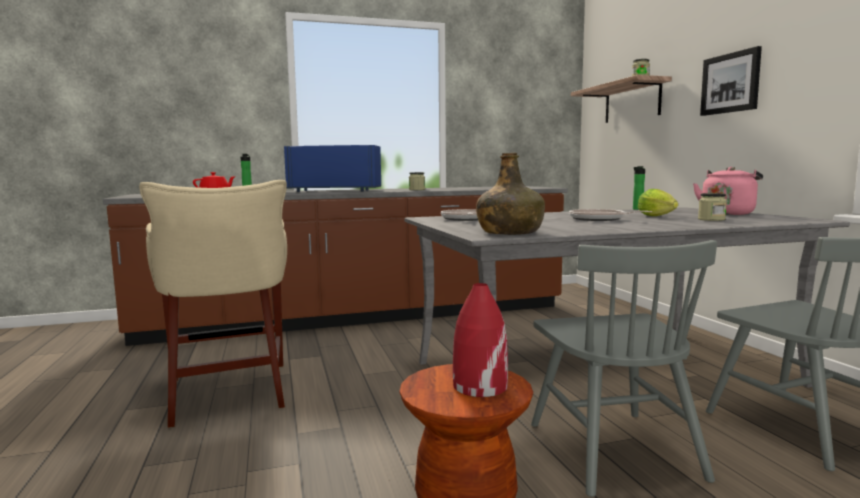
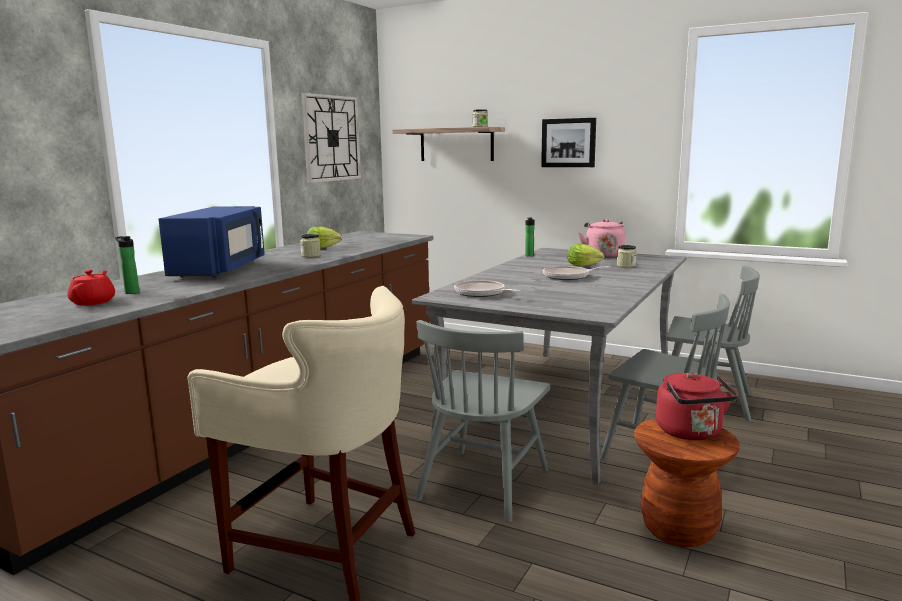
camera: 45 degrees left, 5 degrees up
blue microwave [284,145,381,192] -> blue microwave turned 135 degrees clockwise [159,206,265,278]
red vase [453,283,508,397] -> red kettle [656,372,738,440]
green bottle [476,153,545,235] -> none
none -> wall clock [301,93,361,183]
none -> lettuce [307,226,342,248]
none -> grey chair [415,320,550,523]

